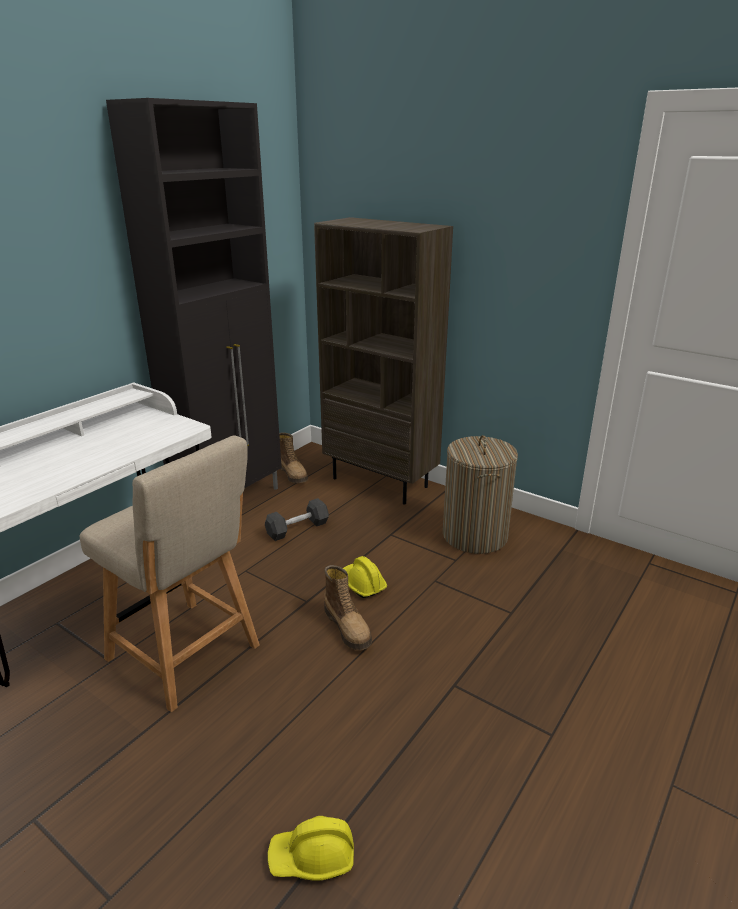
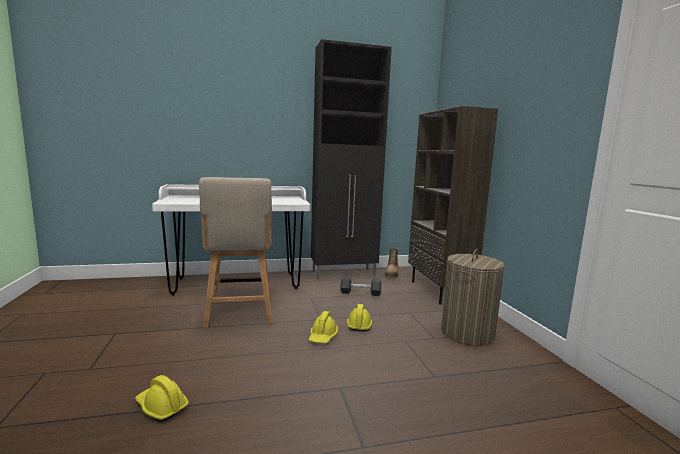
camera: 40 degrees right, 15 degrees down
boot [324,565,372,650] -> yellow hard hat [309,311,338,343]

